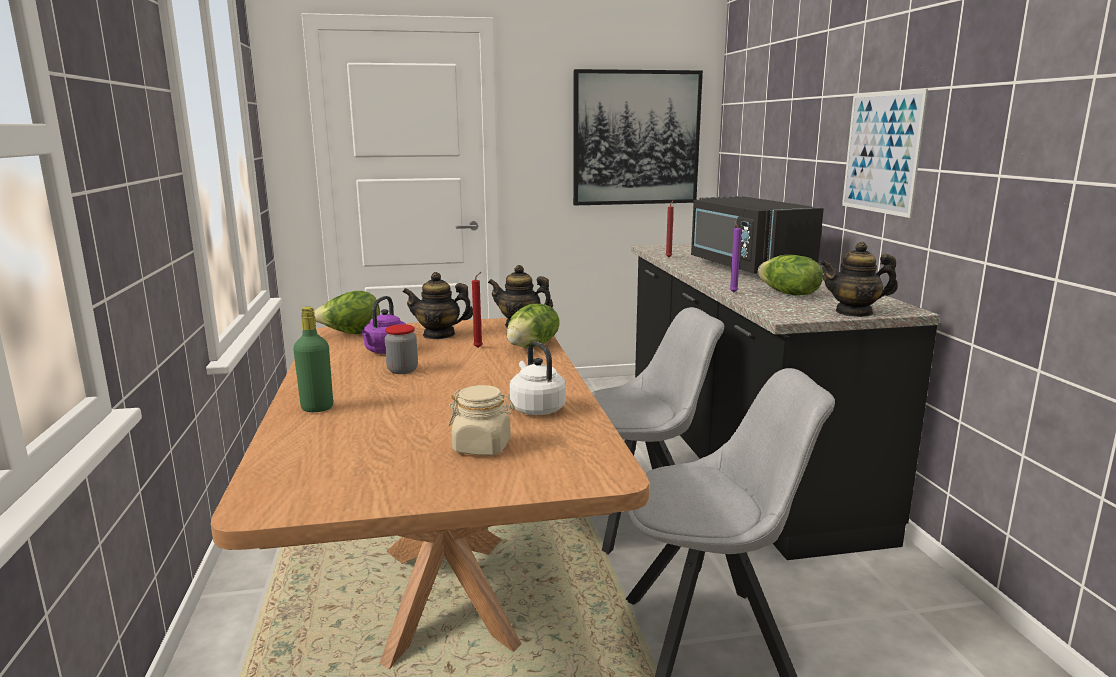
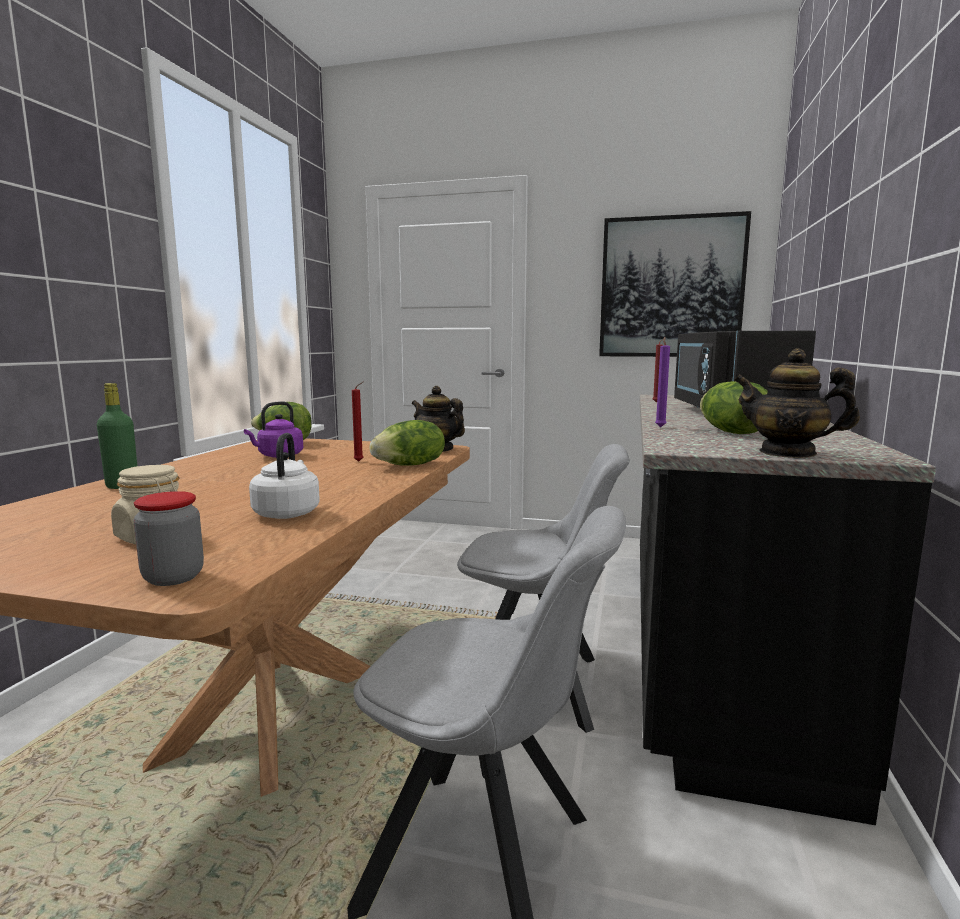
camera: 25 degrees right, 5 degrees down
jar [385,324,418,374] -> jar moved to [133,491,204,586]
teapot [403,272,473,339] -> none
picture [842,89,928,218] -> none

